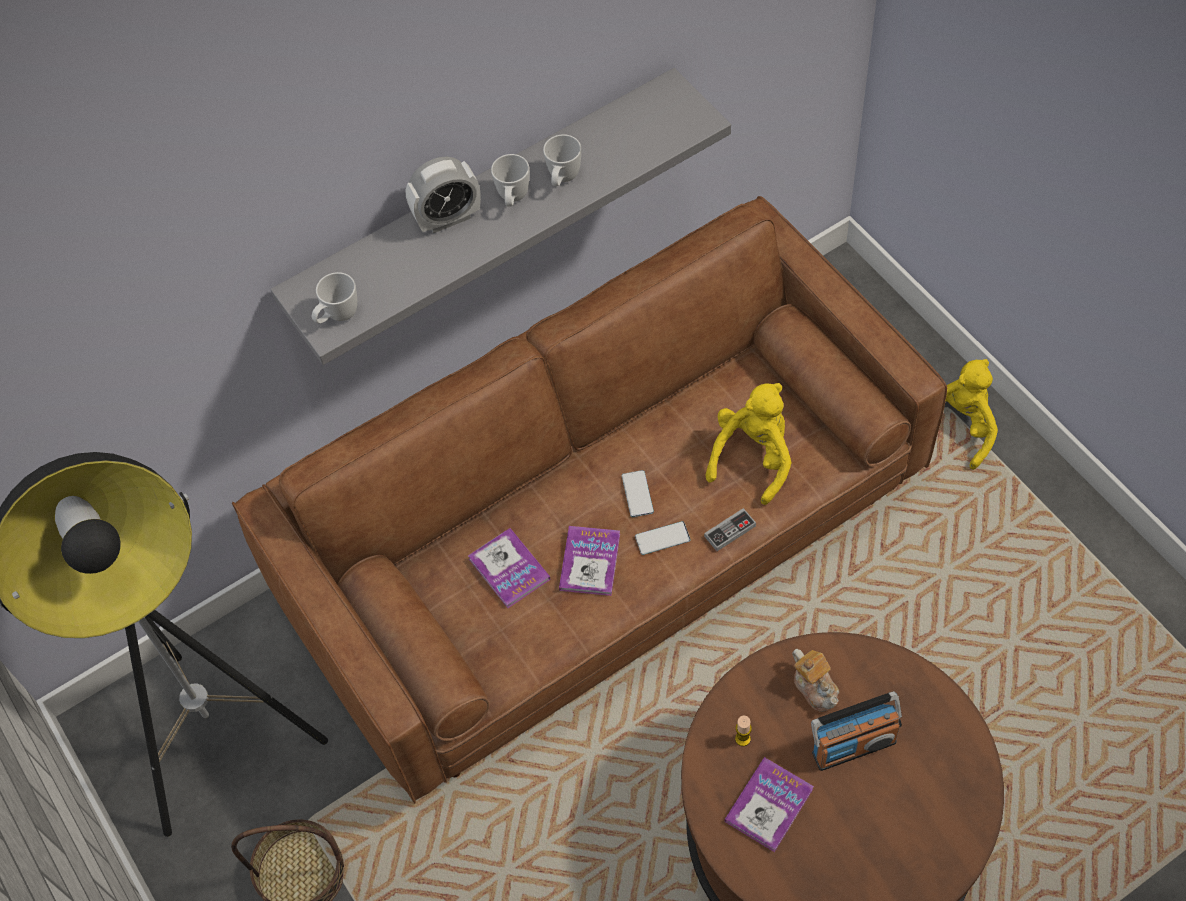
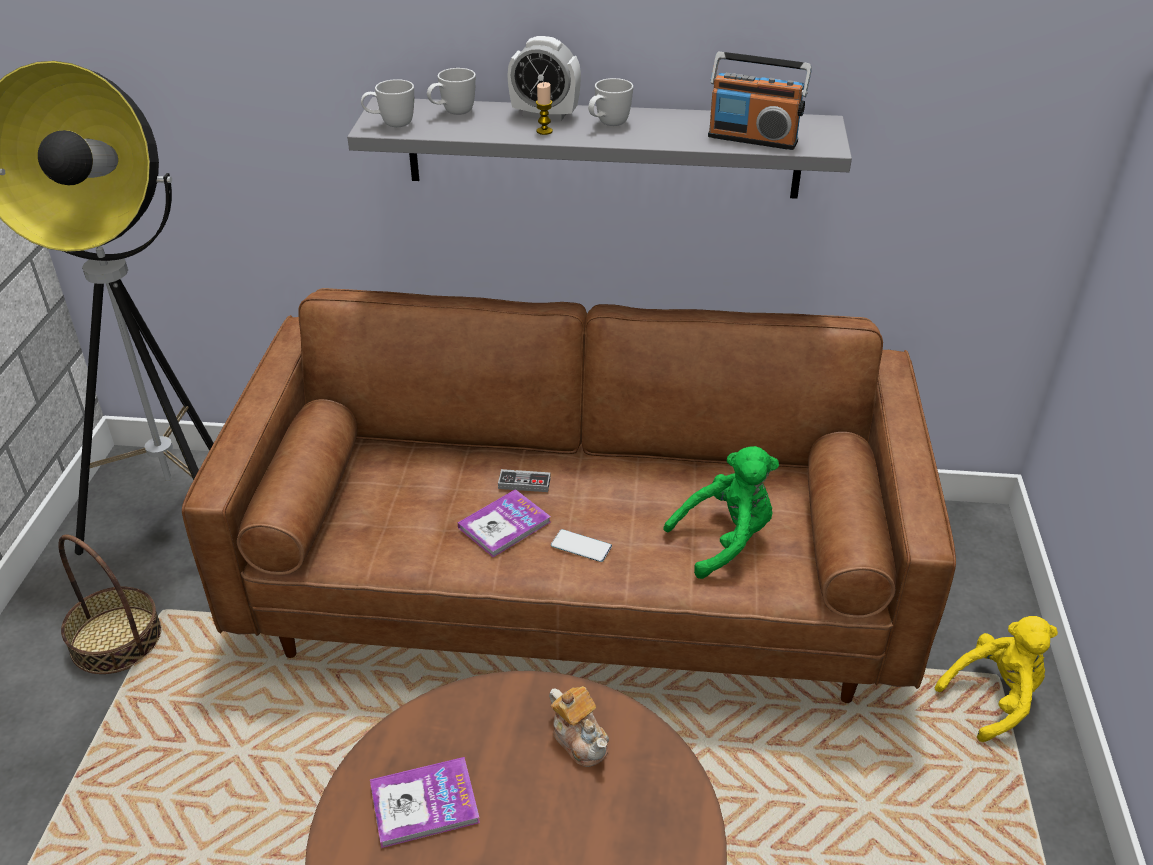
camera: 35 degrees right, 20 degrees down
book [468,528,551,608] -> none
white mug [543,134,581,186] -> white mug moved to [427,68,476,115]
phone [622,470,654,517] -> none
game controller [704,508,756,551] -> game controller moved to [498,469,551,492]
yellow plush toy [706,383,792,505] -> green plush toy [663,446,779,579]
candle [735,716,752,746] -> candle moved to [536,82,553,135]
teapot [792,649,839,712] -> teapot turned 45 degrees counterclockwise [549,686,609,767]
radio [811,691,902,771] -> radio moved to [708,52,812,150]

